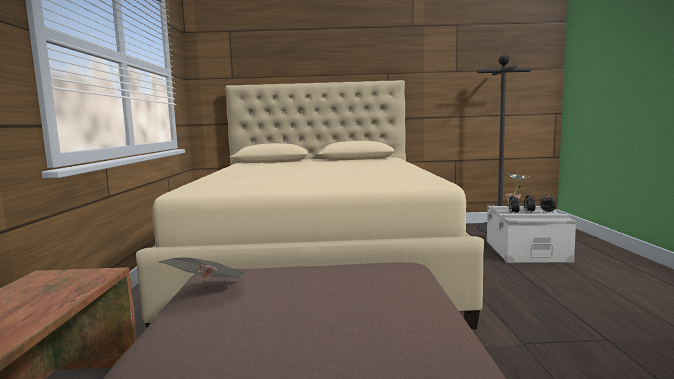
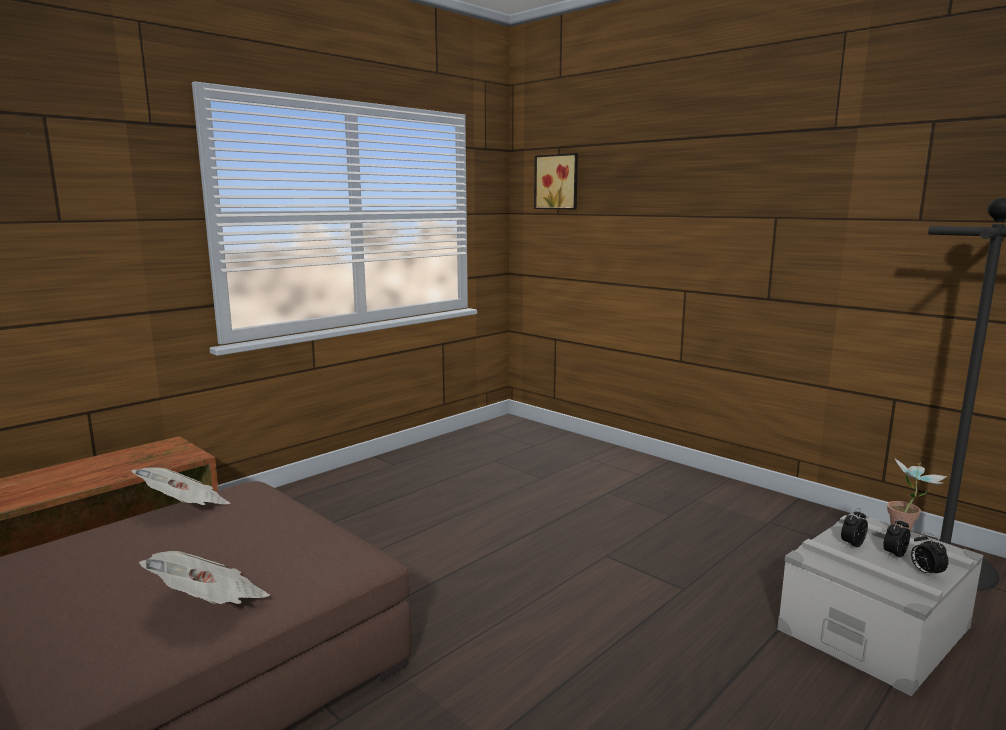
camera: 45 degrees right, 5 degrees up
beige bed [136,80,484,329] -> none
none -> newspaper [139,551,270,604]
none -> picture [534,153,578,209]

